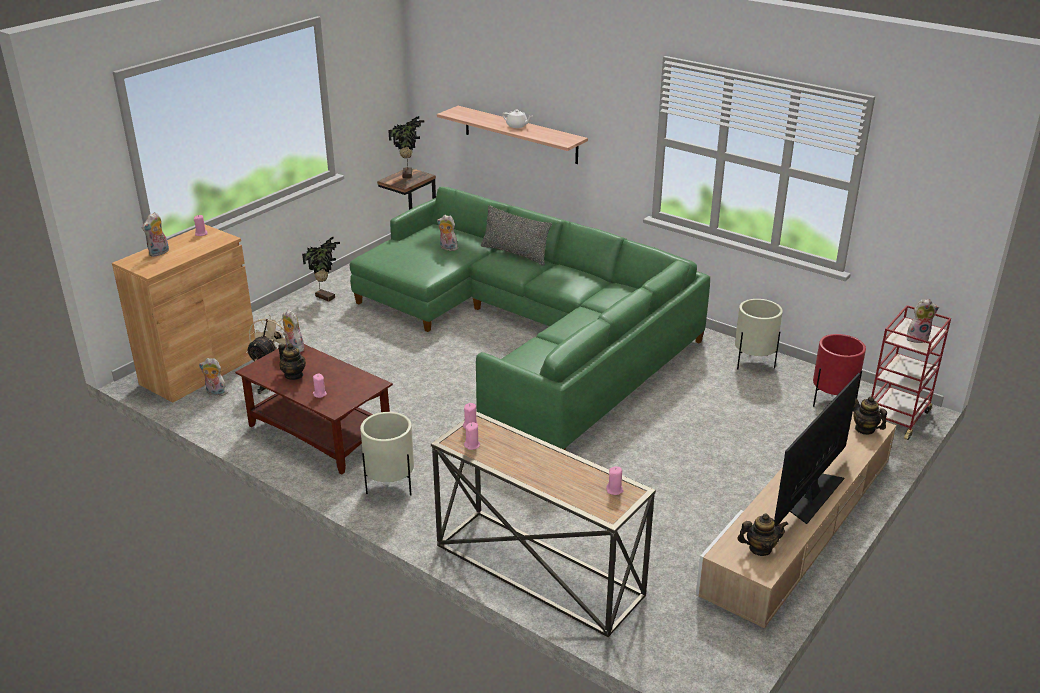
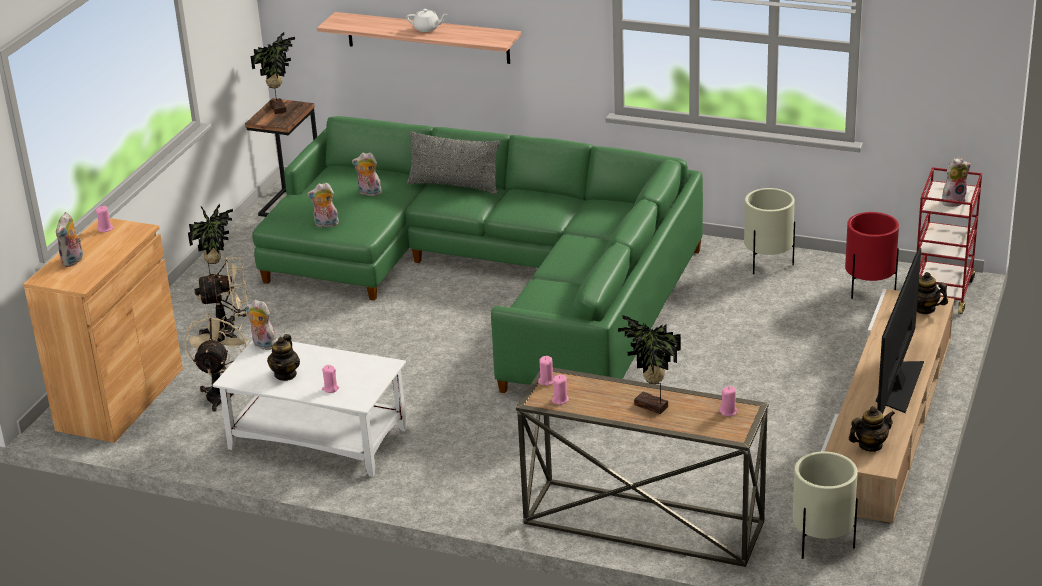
camera: 15 degrees left, 0 degrees up
plush toy [199,358,227,396] -> plush toy moved to [307,183,339,228]
brown coffee table [235,344,393,475] -> white coffee table [213,339,407,477]
teapot [278,343,306,380] -> teapot turned 75 degrees clockwise [267,334,300,381]
beige planter [360,412,414,496] -> beige planter moved to [793,452,858,559]
none -> beige fan [195,257,248,338]
none -> potted plant [618,315,681,414]

